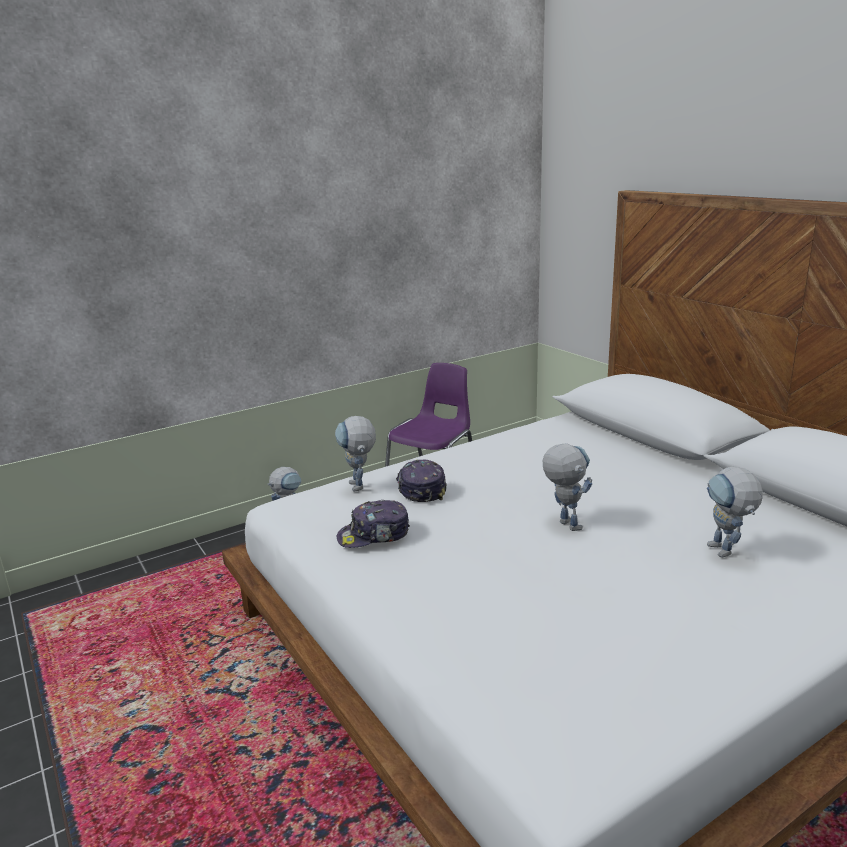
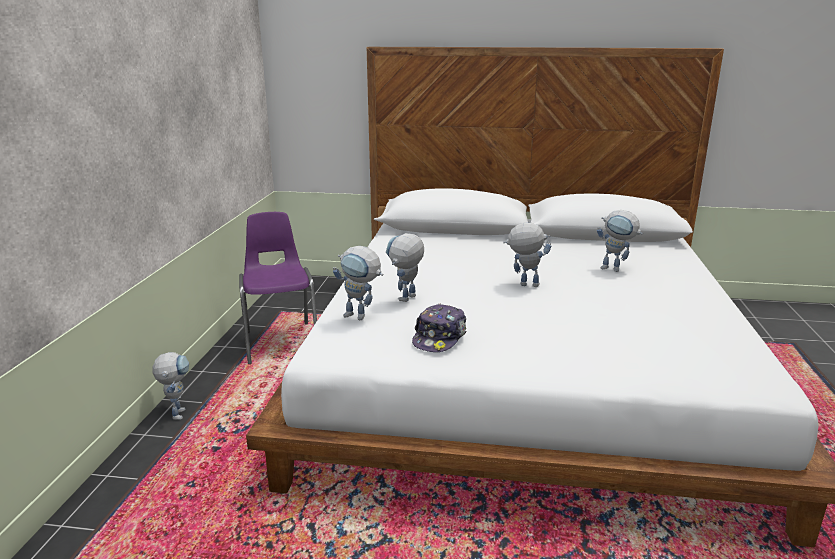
camera: 50 degrees left, 0 degrees up
cap [396,460,447,502] -> toy robot [386,233,424,302]

